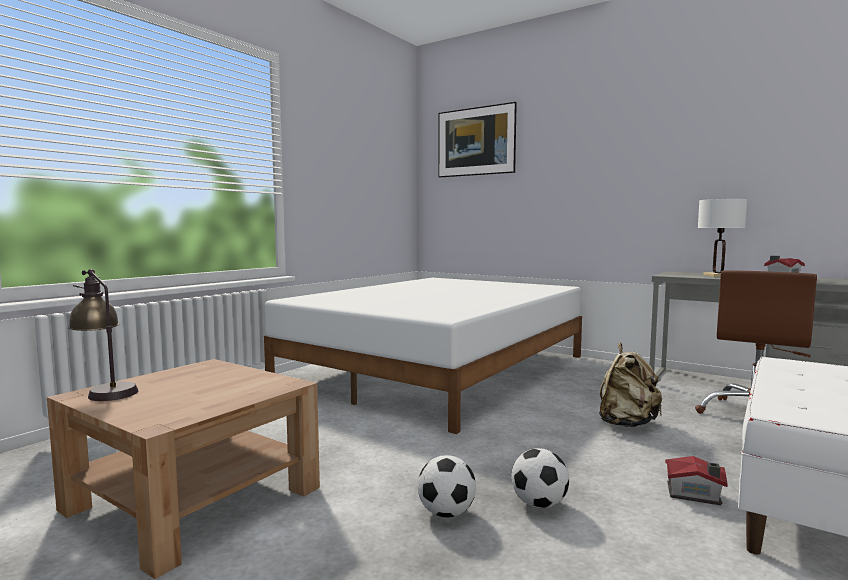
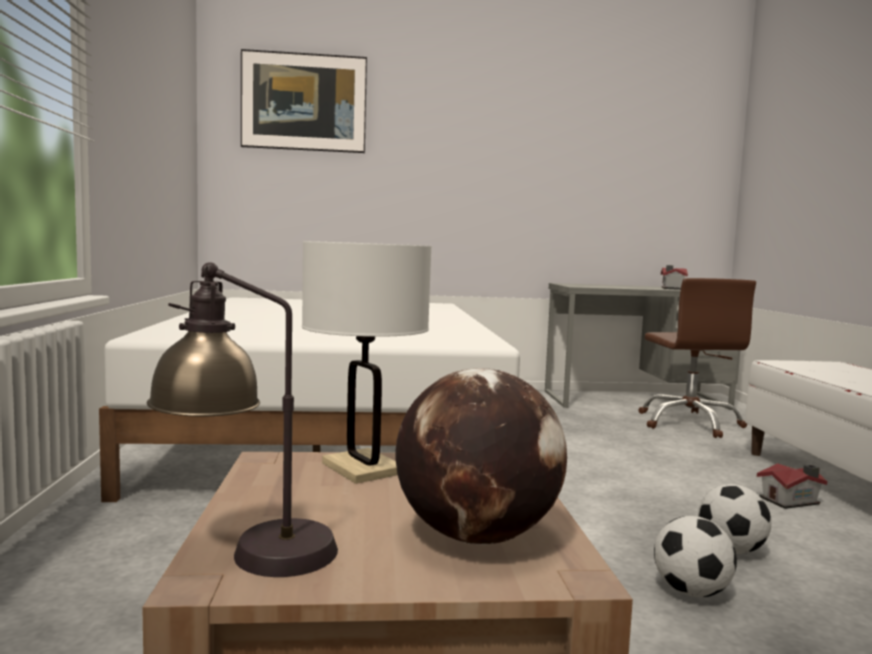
camera: 40 degrees left, 0 degrees up
beige backpack [599,343,662,427] -> none
white table lamp [698,199,747,277] -> white table lamp moved to [302,241,432,484]
none -> globe [396,368,567,545]

